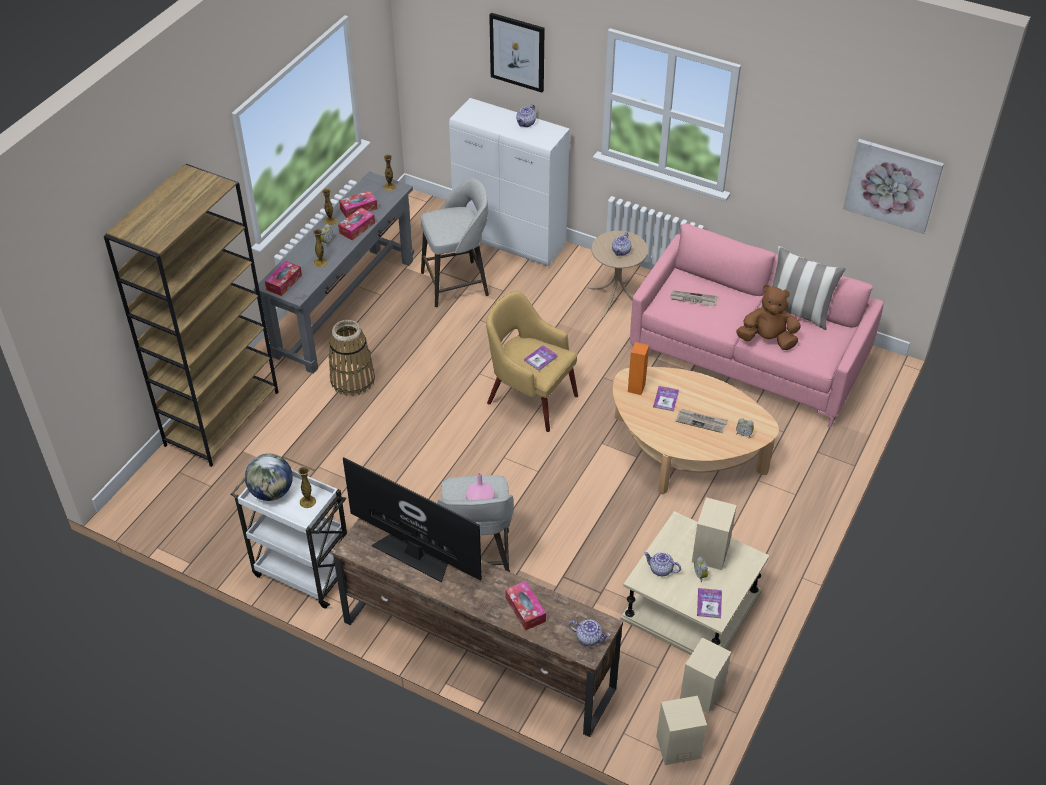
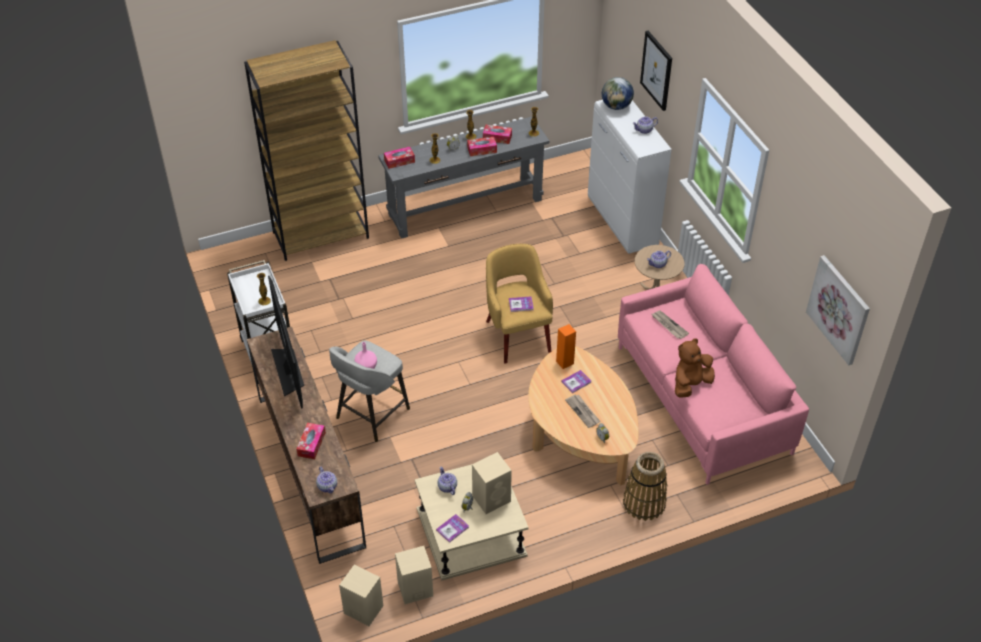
camera: 40 degrees right, 0 degrees up
globe [245,454,293,501] -> globe moved to [602,77,634,110]
basket [329,320,375,396] -> basket moved to [623,452,667,521]
grey stool [421,178,489,307] -> none
brown plush toy [736,285,801,350] -> brown plush toy turned 90 degrees counterclockwise [675,338,715,398]
pillow [761,246,846,330] -> none

